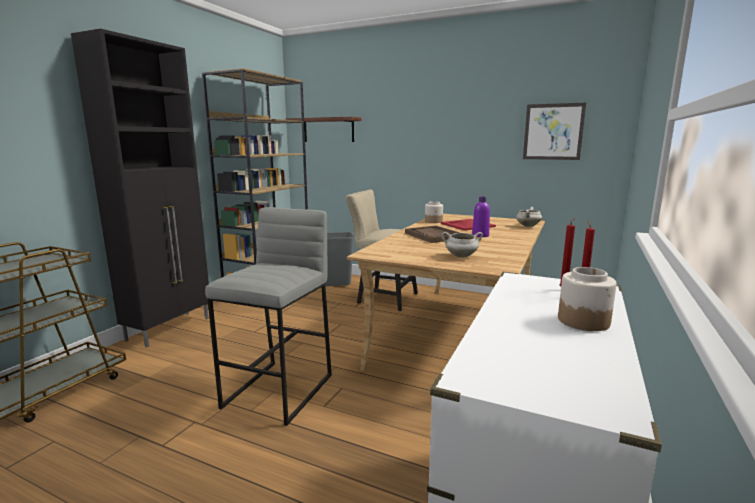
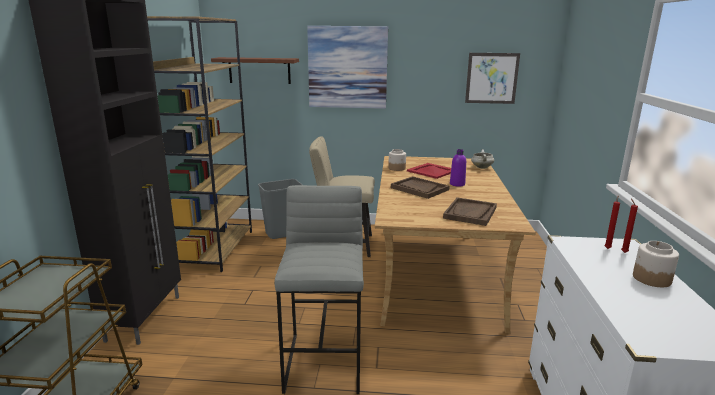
camera: 20 degrees left, 5 degrees up
white cooking pot [442,232,483,258] -> brown tray [443,197,497,226]
none -> picture [307,26,388,109]

